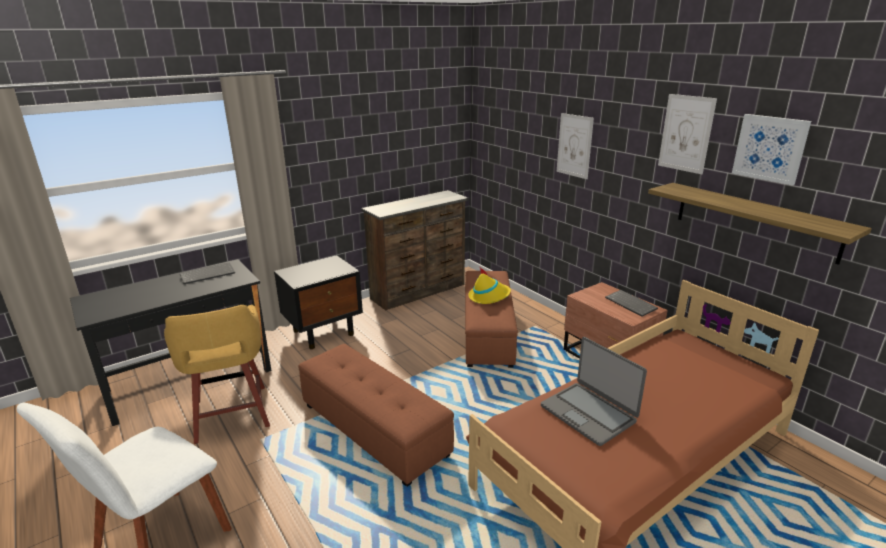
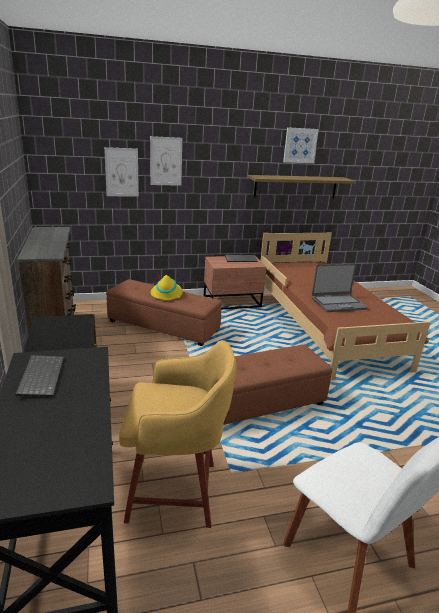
camera: 70 degrees left, 0 degrees up
picture [658,94,717,174] -> picture moved to [104,147,139,197]

